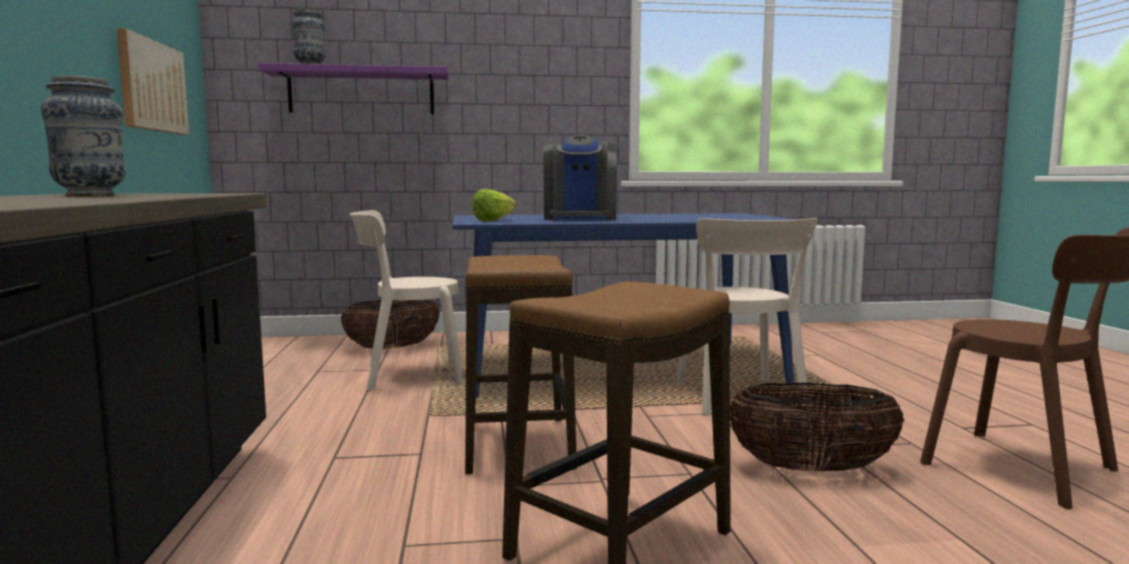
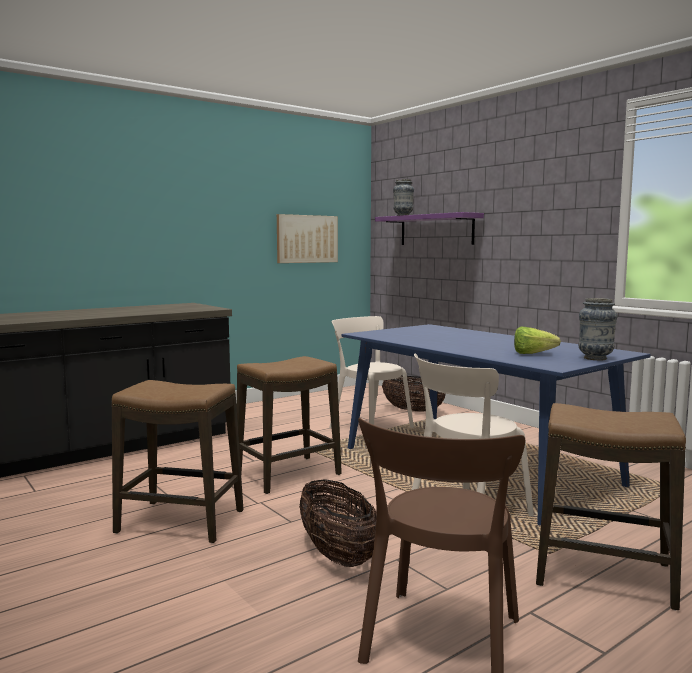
camera: 60 degrees right, 0 degrees up
vase [41,75,126,196] -> vase moved to [578,298,618,360]
lettuce [472,189,516,222] -> lettuce moved to [514,327,561,354]
coffee machine [543,135,619,220] -> none
none -> stool [536,403,686,610]

